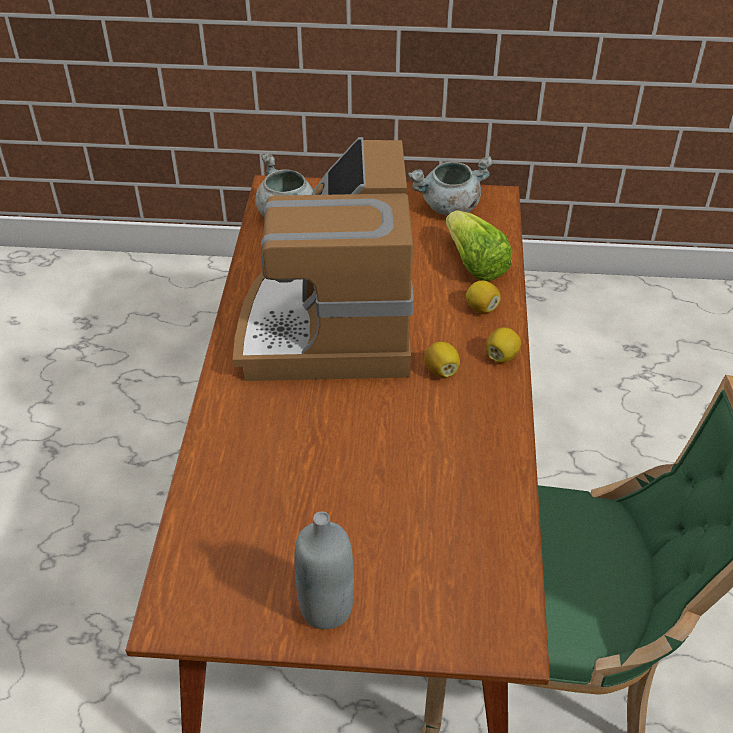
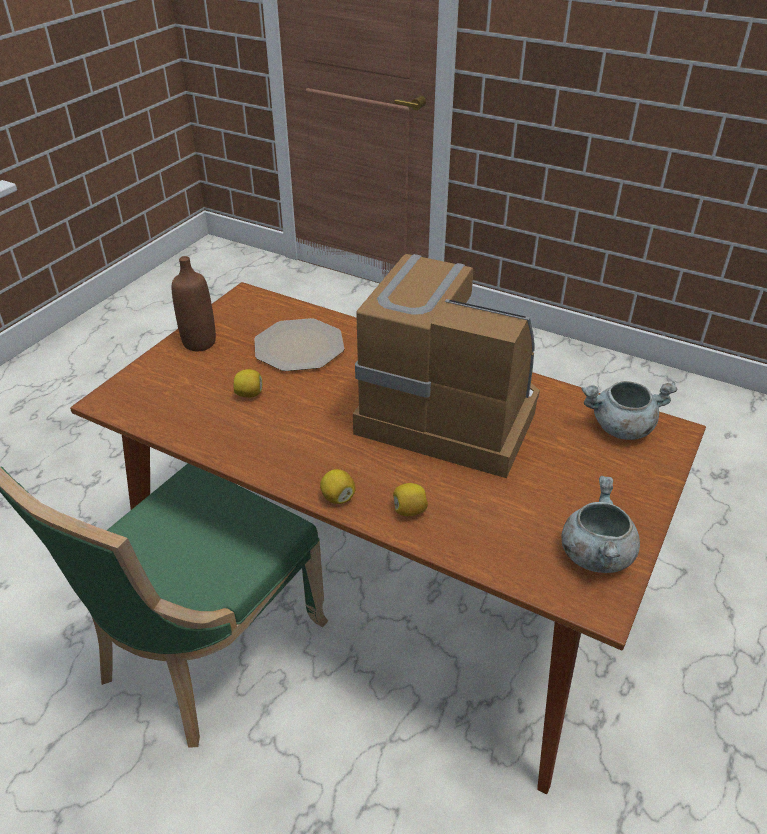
camera: 115 degrees right, 5 degrees down
grey bottle [294,512,354,629] -> brown bottle [172,256,216,351]
lemon [424,342,460,377] -> lemon moved to [234,369,263,398]
lettuce [446,210,512,281] -> none
none -> plate [254,318,344,371]

